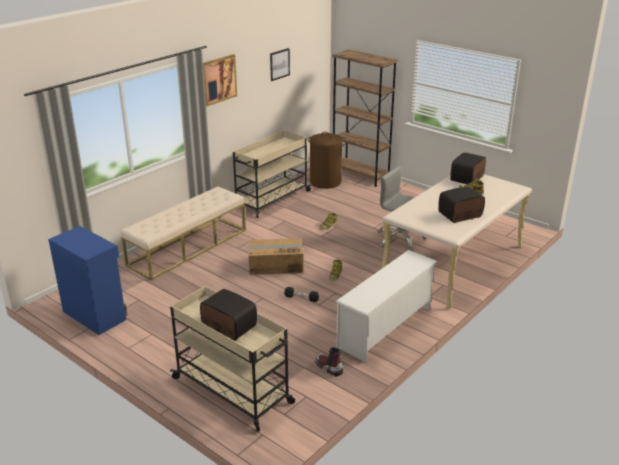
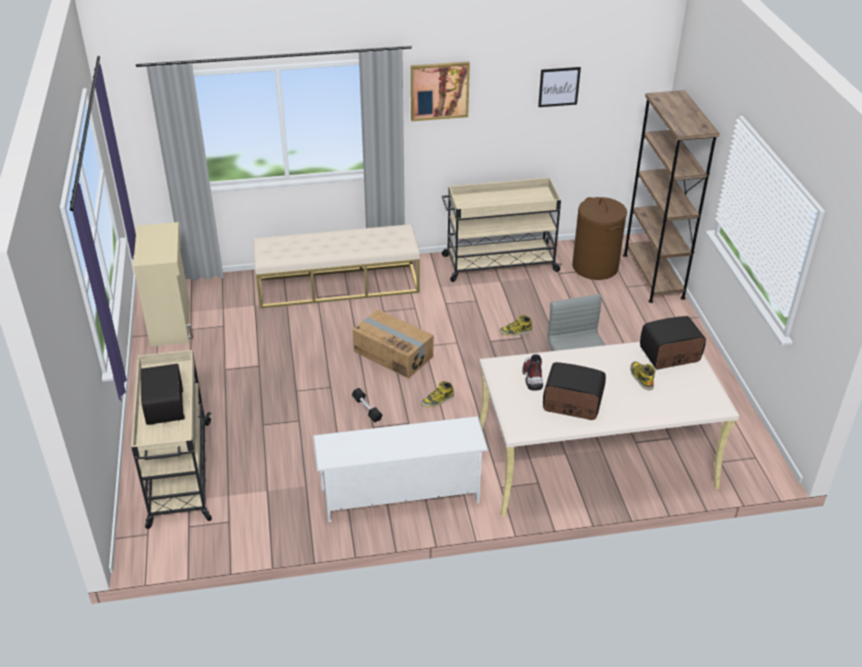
camera: 40 degrees right, 10 degrees up
blue cabinet [48,226,128,335] -> beige cabinet [133,222,193,347]
boot [315,347,343,376] -> boot moved to [522,354,543,390]

